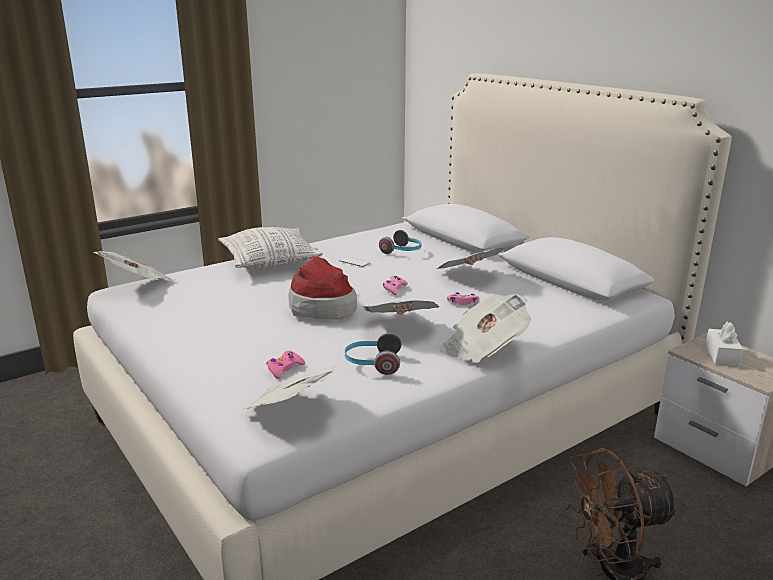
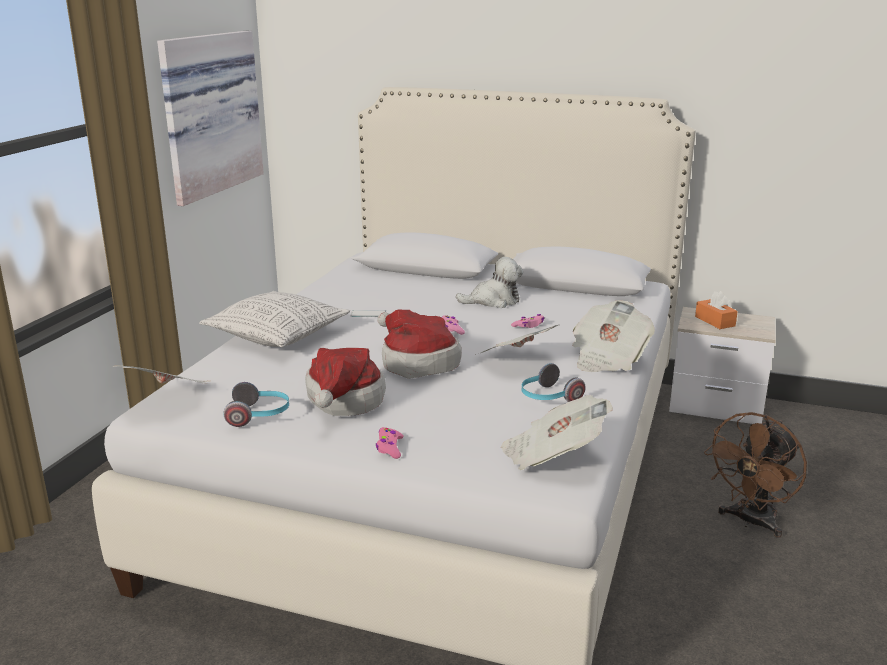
camera: 35 degrees left, 0 degrees up
pink game controller [266,351,305,379] -> pink game controller moved to [376,427,404,459]
headphones [379,230,422,254] -> headphones moved to [223,382,289,427]
newspaper [438,248,505,269] -> plush toy [456,257,523,308]
white tissue box [705,322,743,366] -> orange tissue box [695,291,738,329]
none -> picture [157,31,264,206]
none -> hat [305,348,386,416]

